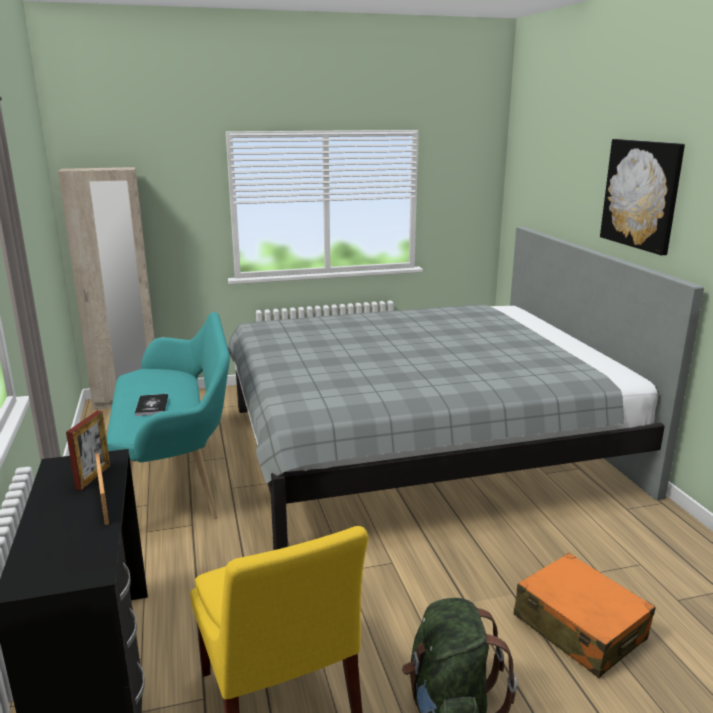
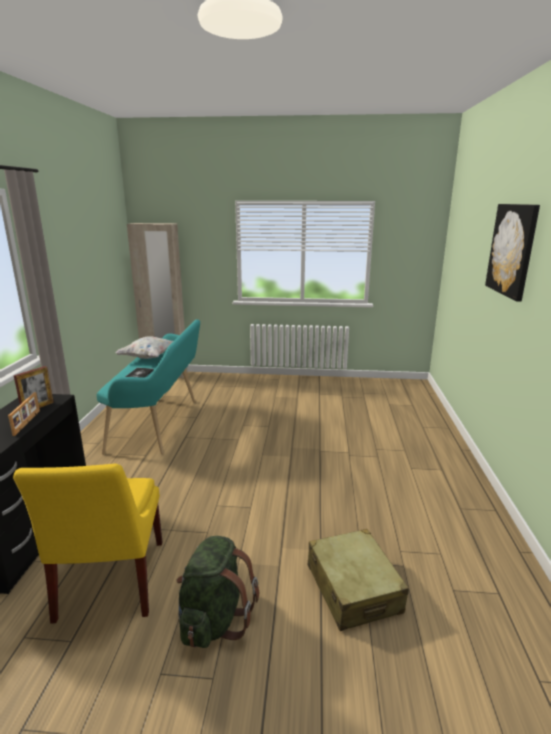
camera: 20 degrees right, 0 degrees up
grey bed [227,227,704,550] -> none
orange suitcase [514,553,655,678] -> beige suitcase [308,529,409,631]
none -> white pillow [115,336,173,359]

